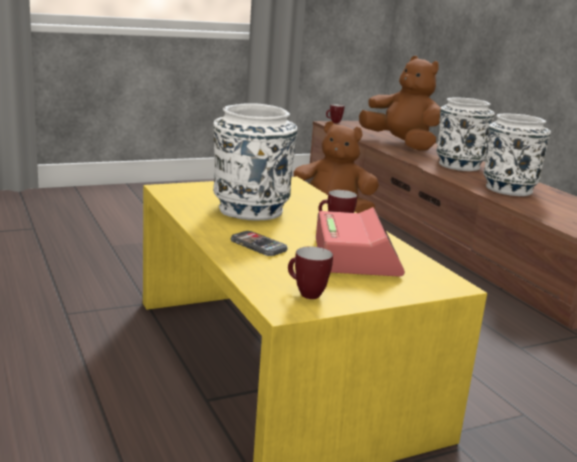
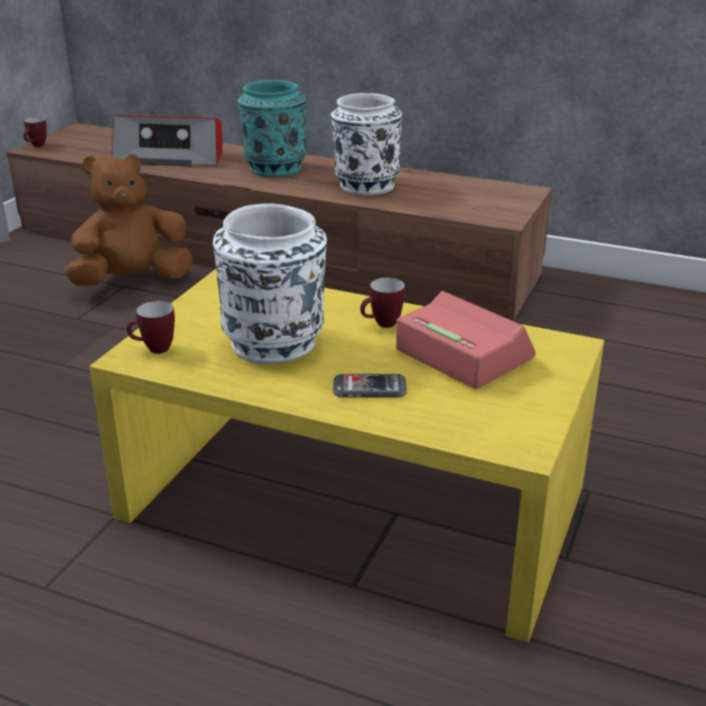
camera: 40 degrees left, 10 degrees up
mug [288,246,333,299] -> mug moved to [127,301,175,354]
brown plush toy [359,56,440,151] -> radio [111,115,222,166]
white vase [436,97,495,171] -> turquoise vase [238,80,307,177]

